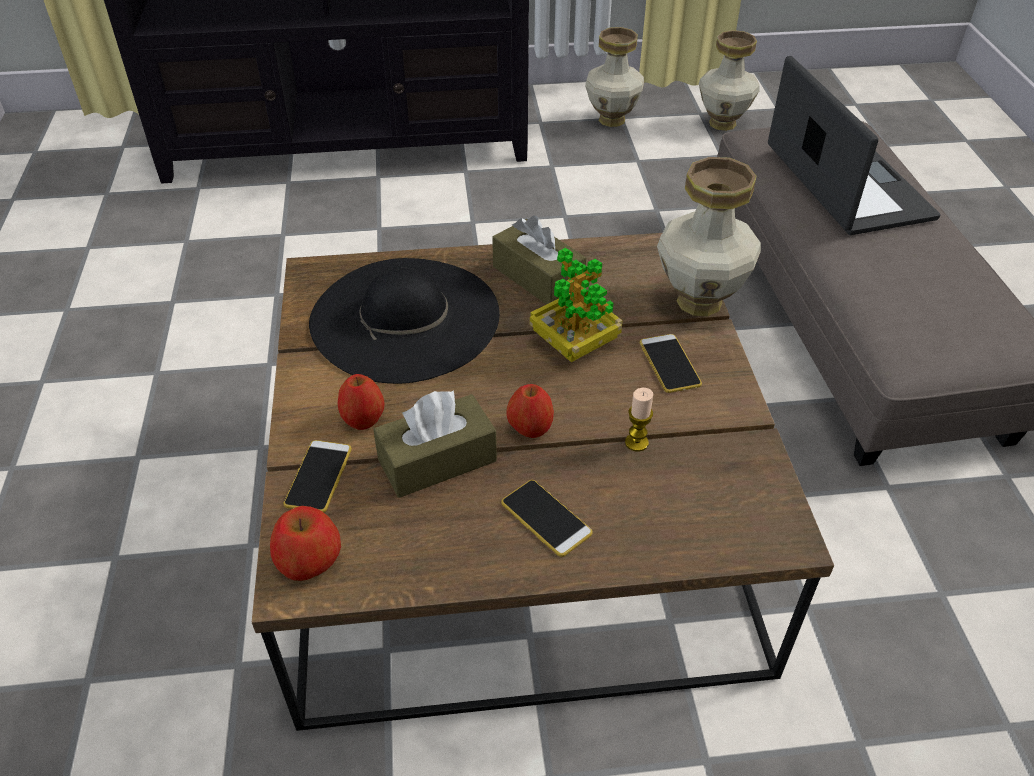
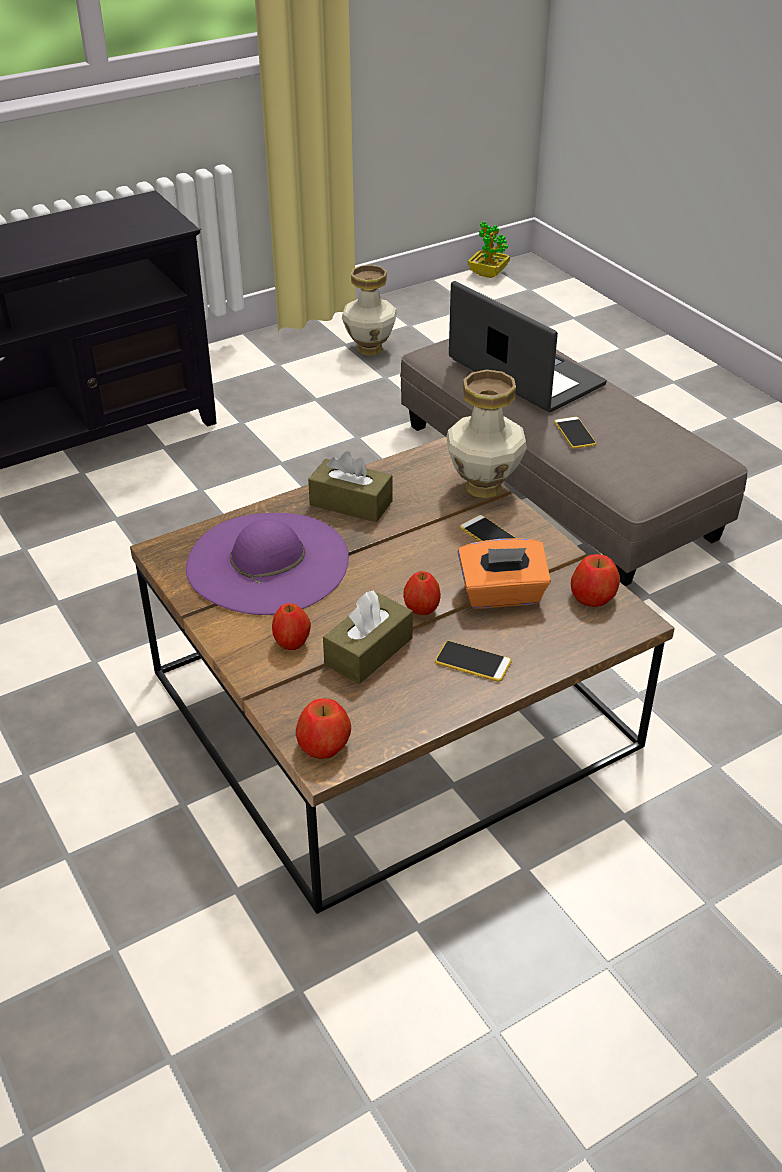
camera: 25 degrees left, 5 degrees down
phone [283,440,352,512] -> phone moved to [554,417,596,449]
black hat [309,258,500,384] -> purple hat [186,513,349,615]
potted plant [530,248,623,362] -> potted plant moved to [468,221,510,278]
vase [585,27,644,127] -> none
candle [625,388,653,452] -> orange tissue box [458,538,551,609]
none -> apple [571,554,620,607]

